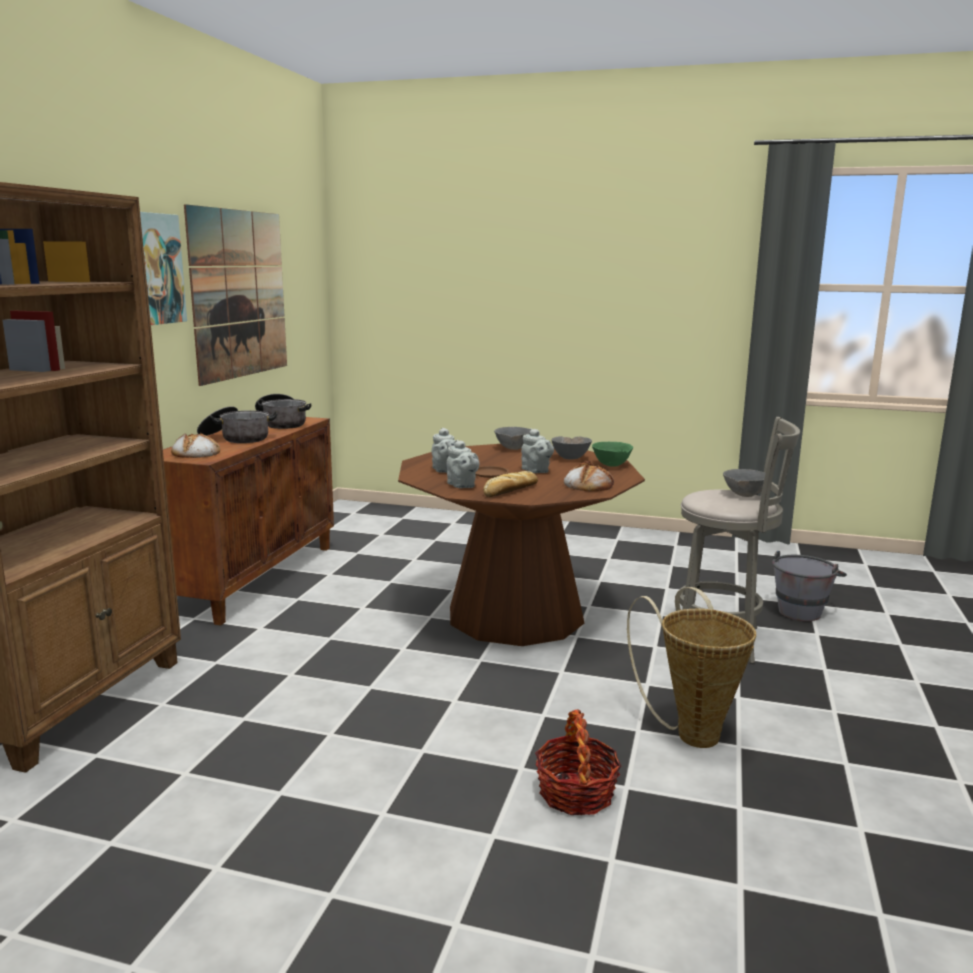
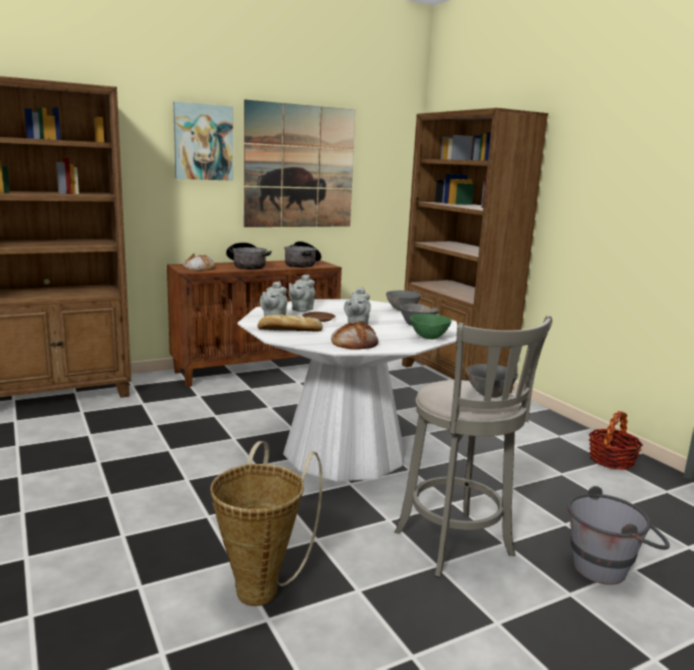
camera: 45 degrees right, 0 degrees up
brown dining table [398,444,645,646] -> white dining table [237,299,457,481]
basket [535,709,622,815] -> basket moved to [588,411,643,470]
none -> brown bookcase [402,108,548,393]

